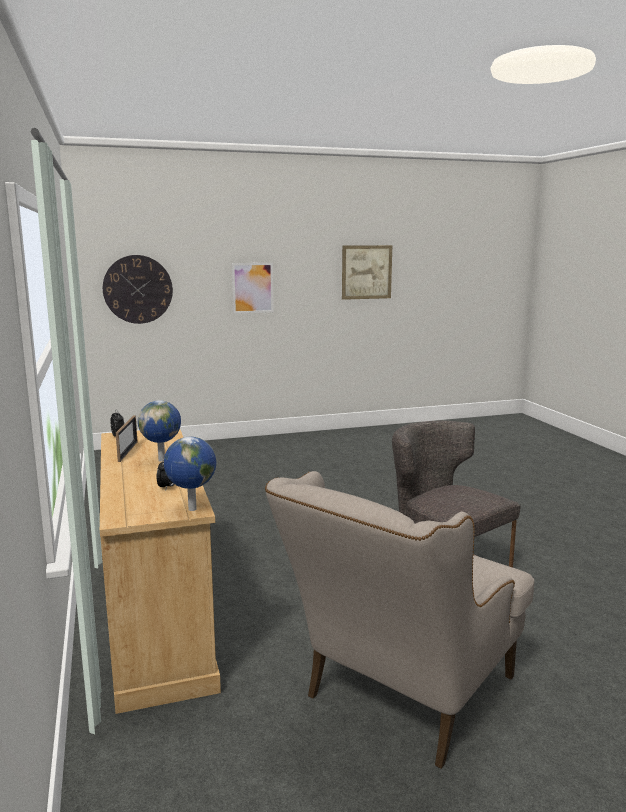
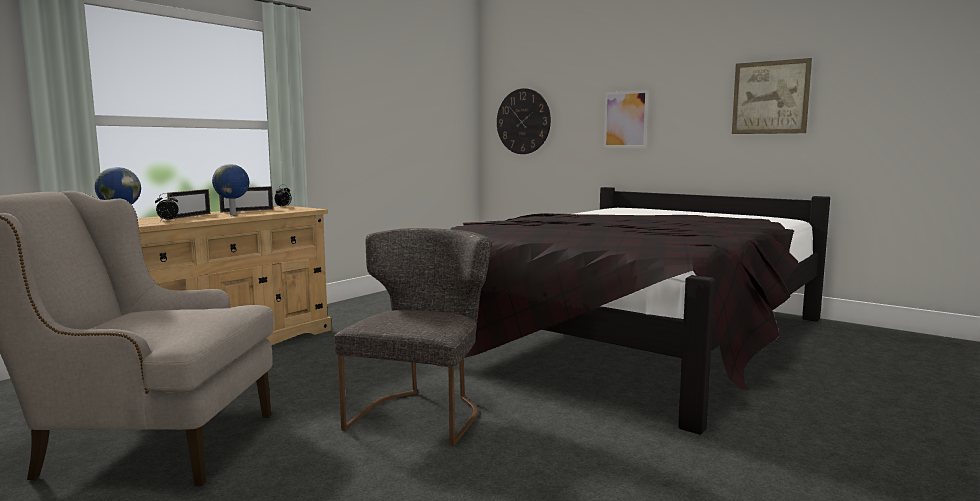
camera: 55 degrees right, 5 degrees down
none -> picture frame [167,189,210,219]
none -> black bed [451,187,830,435]

